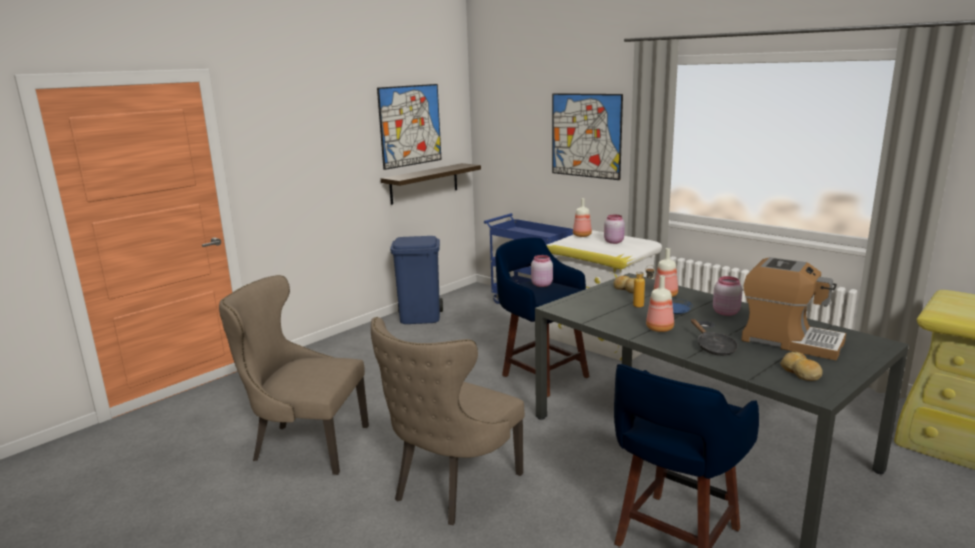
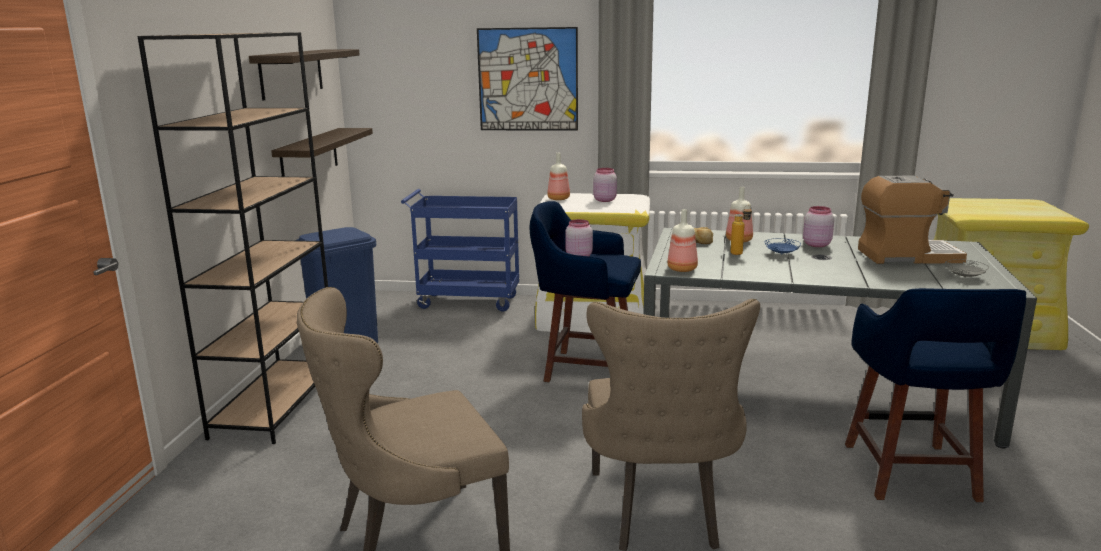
camera: 35 degrees left, 0 degrees up
picture [377,84,442,170] -> shelf [249,49,360,101]
bottle [646,275,674,332] -> bottle moved to [667,209,698,272]
black frying pan [691,319,738,356] -> none
bread [780,351,823,381] -> grey plate [945,259,989,278]
none -> beige bookcase [138,32,328,444]

